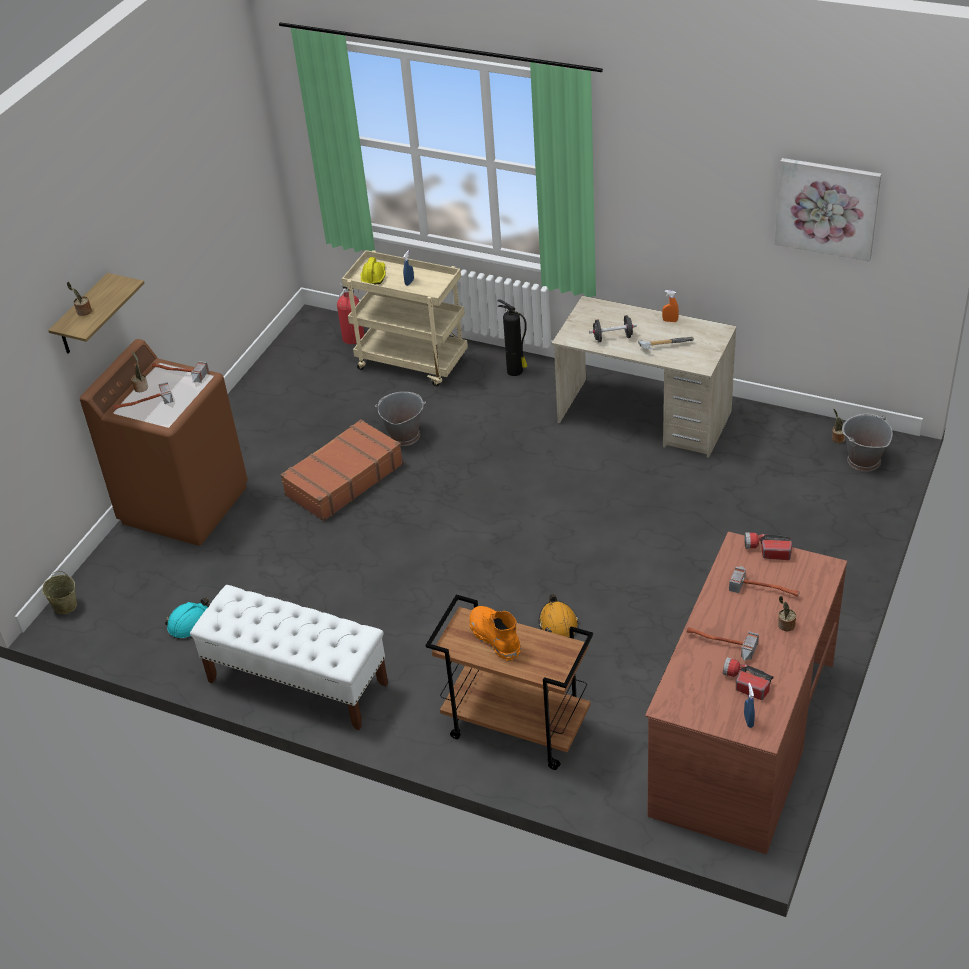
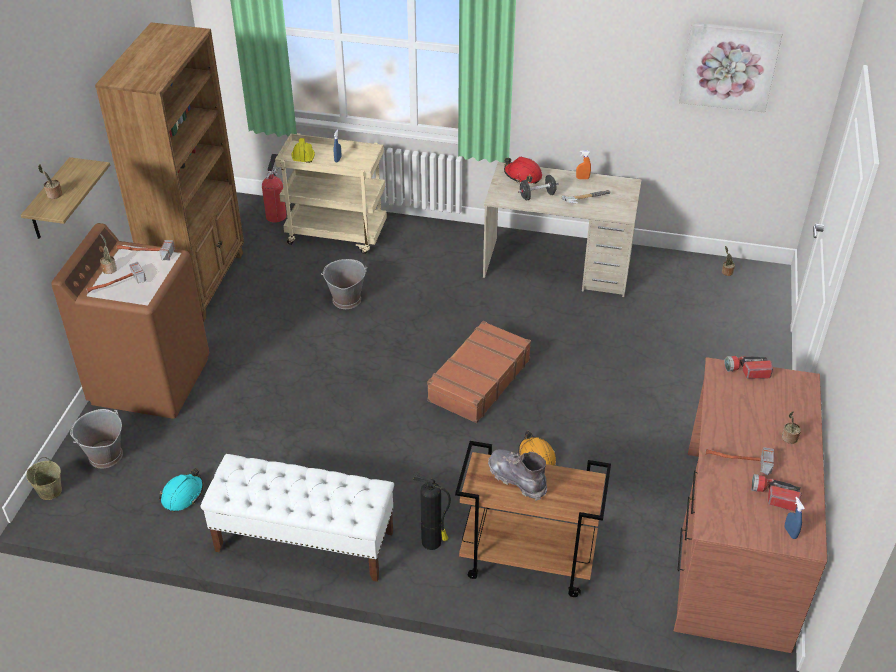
camera: 15 degrees left, 0 degrees up
brown suitcase [280,419,404,521] -> brown suitcase moved to [427,321,531,423]
orange boot [469,606,521,662] -> grey boot [488,449,547,501]
fire extinguisher [498,299,528,376] -> fire extinguisher moved to [413,472,451,550]
hammer [729,566,800,597] -> none
grey bucket [842,414,893,472] -> grey bucket moved to [70,409,123,469]
none -> brown bookcase [95,22,244,322]
none -> red hard hat [504,157,542,184]

